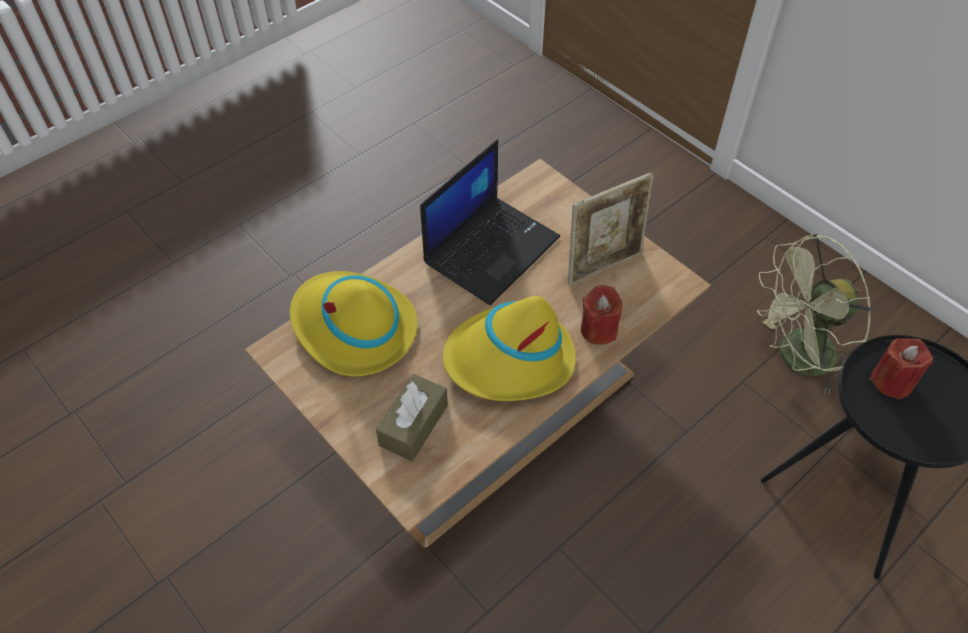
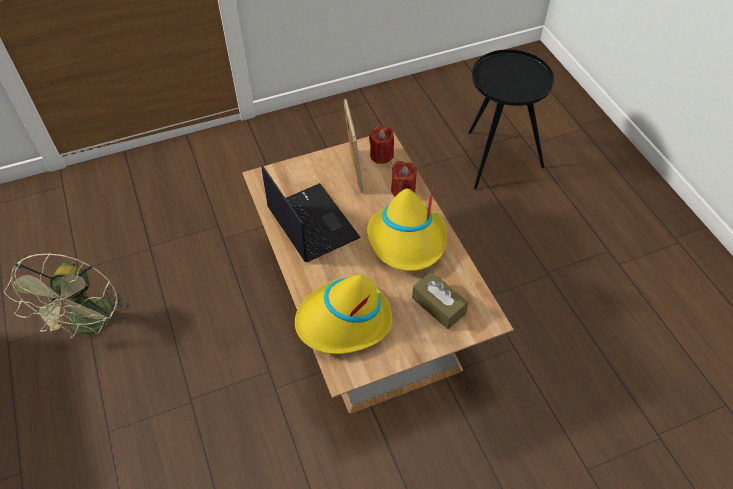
camera: 70 degrees left, 0 degrees up
green fan [757,234,873,394] -> green fan moved to [4,253,128,338]
red candle [870,338,933,400] -> red candle moved to [369,127,394,164]

